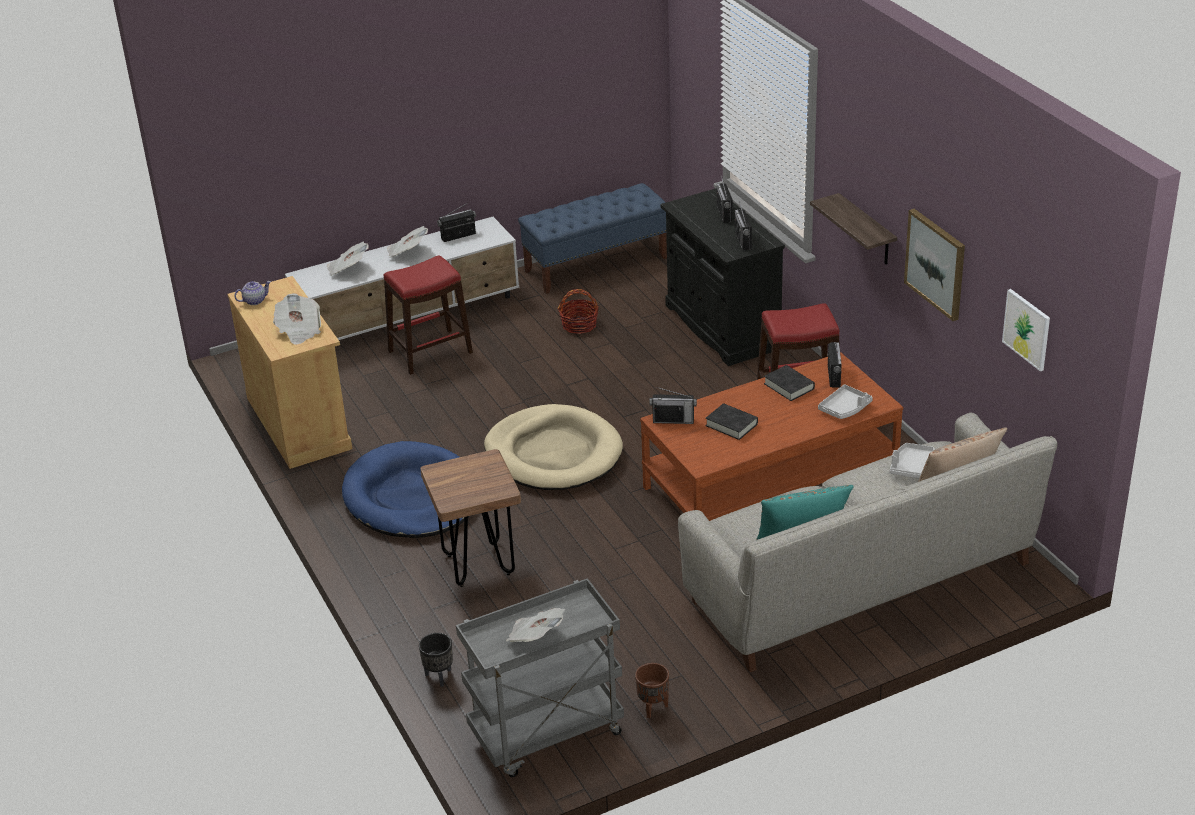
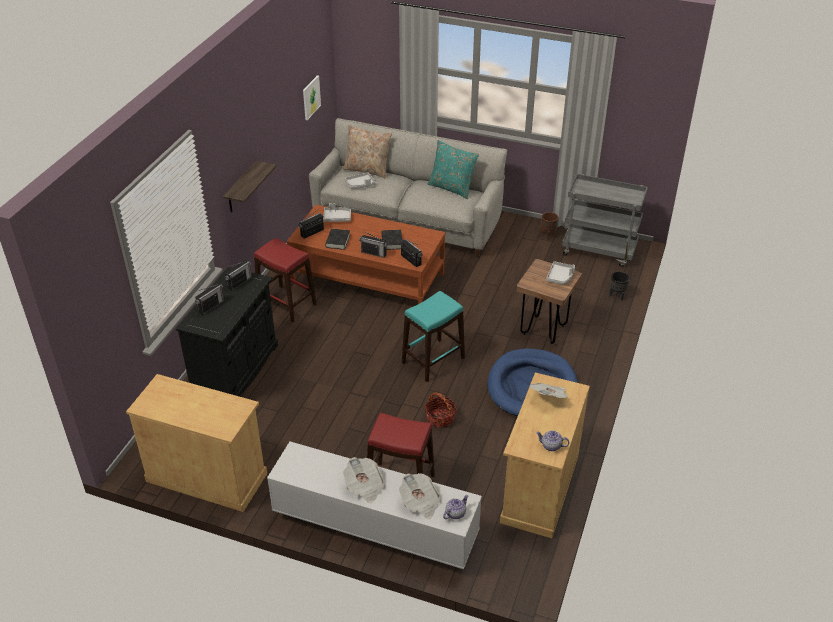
camera: 135 degrees left, 5 degrees up
radio [437,204,476,242] -> radio moved to [359,231,388,258]
beige dog bed [484,404,623,490] -> turquoise stool [402,291,465,382]
newspaper [506,608,565,642] -> none
blue bench [518,183,667,294] -> beige cabinet [126,374,267,512]
basket [558,289,599,334] -> basket moved to [425,392,457,428]
picture [904,209,965,321] -> none
none -> teapot [443,495,469,519]
none -> grey tray [546,261,575,285]

